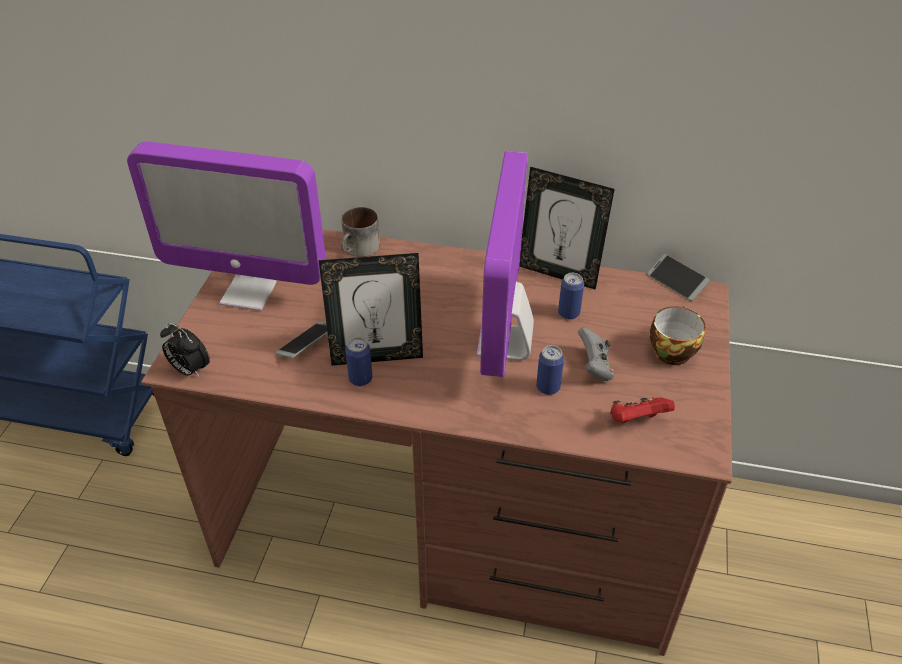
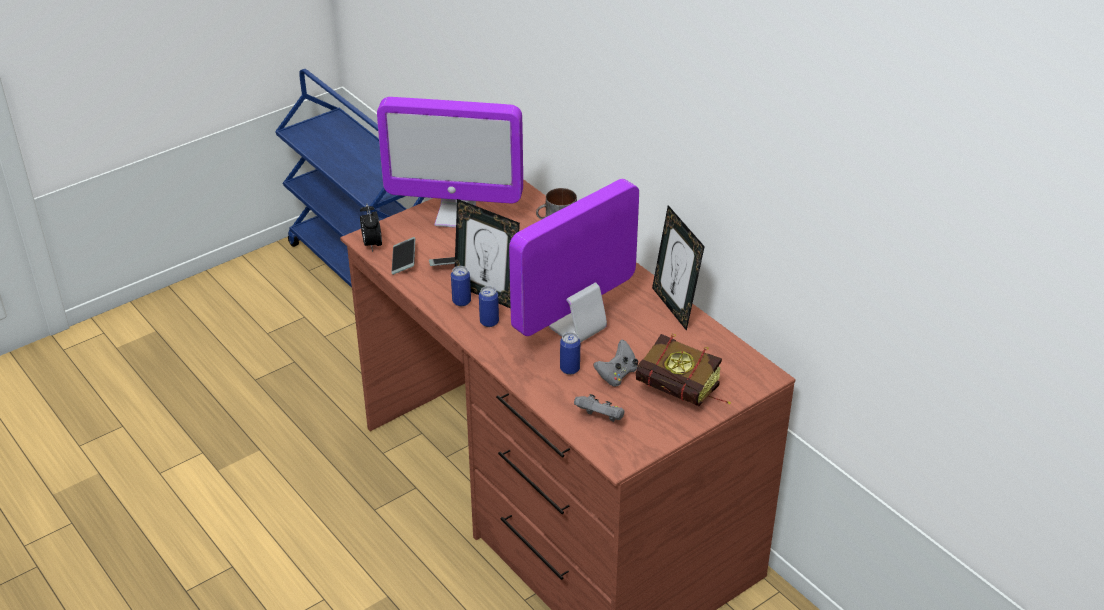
camera: 40 degrees right, 5 degrees down
monitor [127,141,326,311] -> monitor turned 45 degrees counterclockwise [377,97,523,228]
can [558,273,584,320] -> can moved to [479,286,499,327]
red game controller [610,397,675,423] -> grey game controller [574,394,624,422]
phone [647,254,710,301] -> phone moved to [392,237,415,275]
cup [650,306,705,365] -> book [636,334,731,406]

